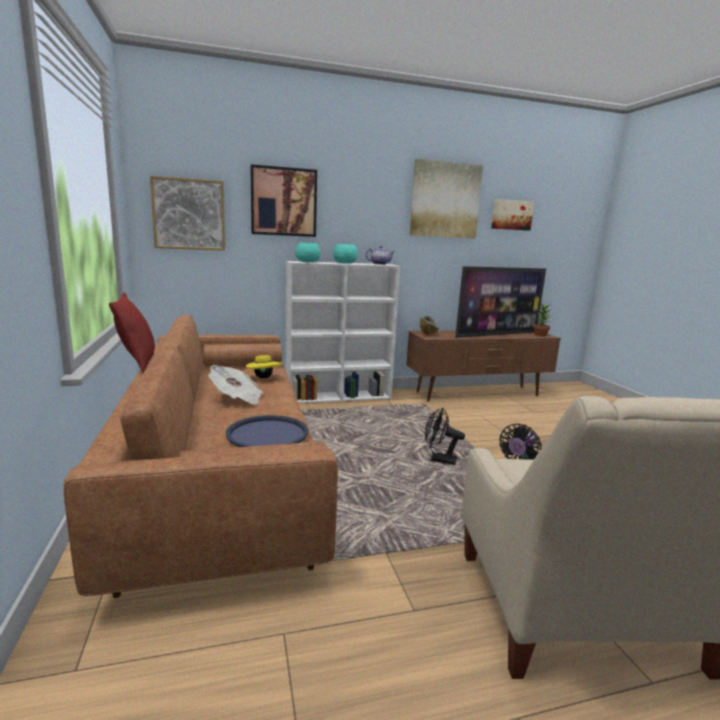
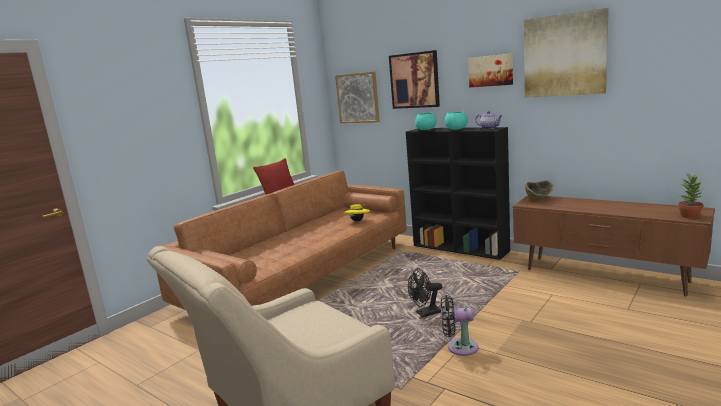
camera: 55 degrees right, 0 degrees up
newspaper [208,365,263,405] -> none
blue tray [226,415,309,447] -> none
white bookcase [285,261,400,403] -> black bookcase [406,127,510,260]
black fan [425,408,465,465] -> black fan turned 90 degrees counterclockwise [408,268,442,317]
television [455,266,546,338] -> none
picture [491,199,534,231] -> picture moved to [468,54,513,88]

